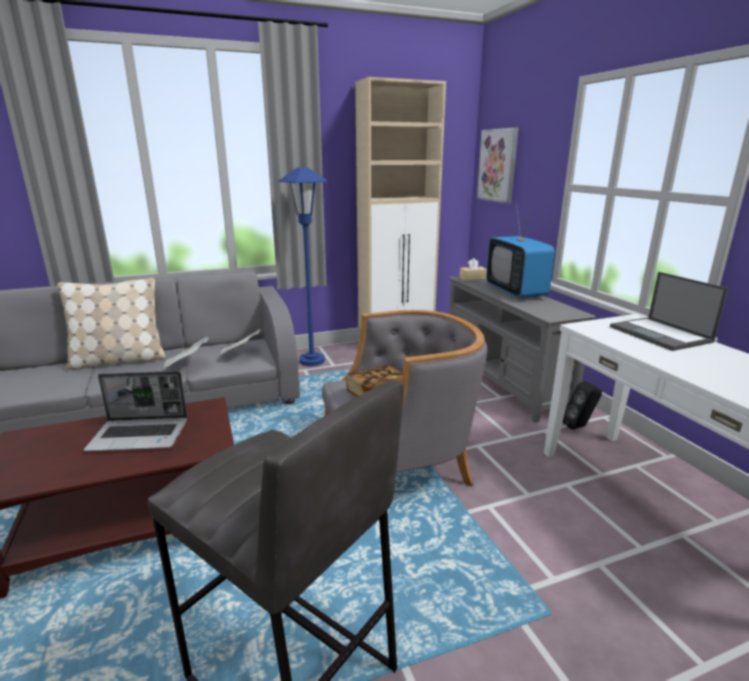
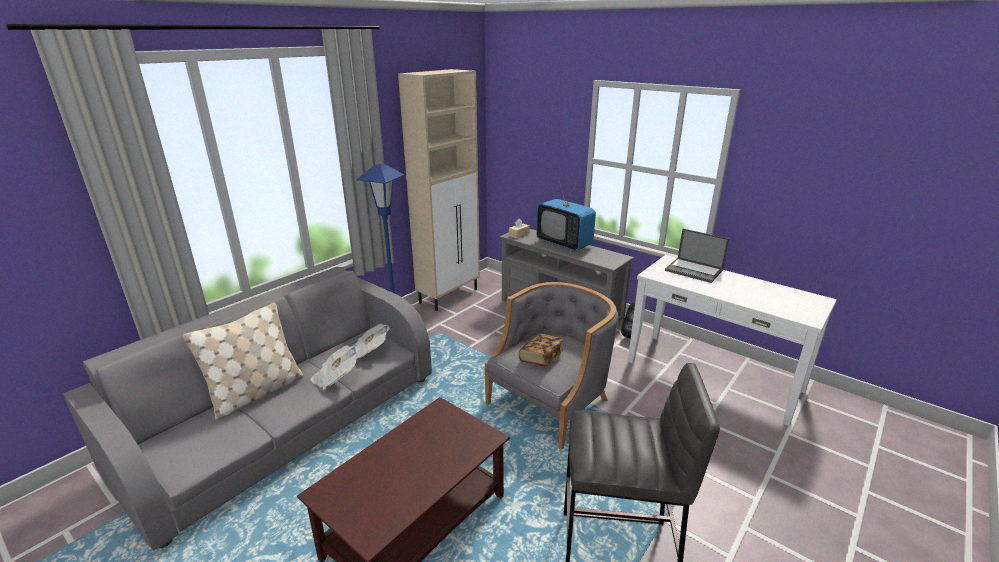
camera: 30 degrees left, 5 degrees up
laptop [84,371,188,452] -> none
picture [477,127,519,204] -> none

